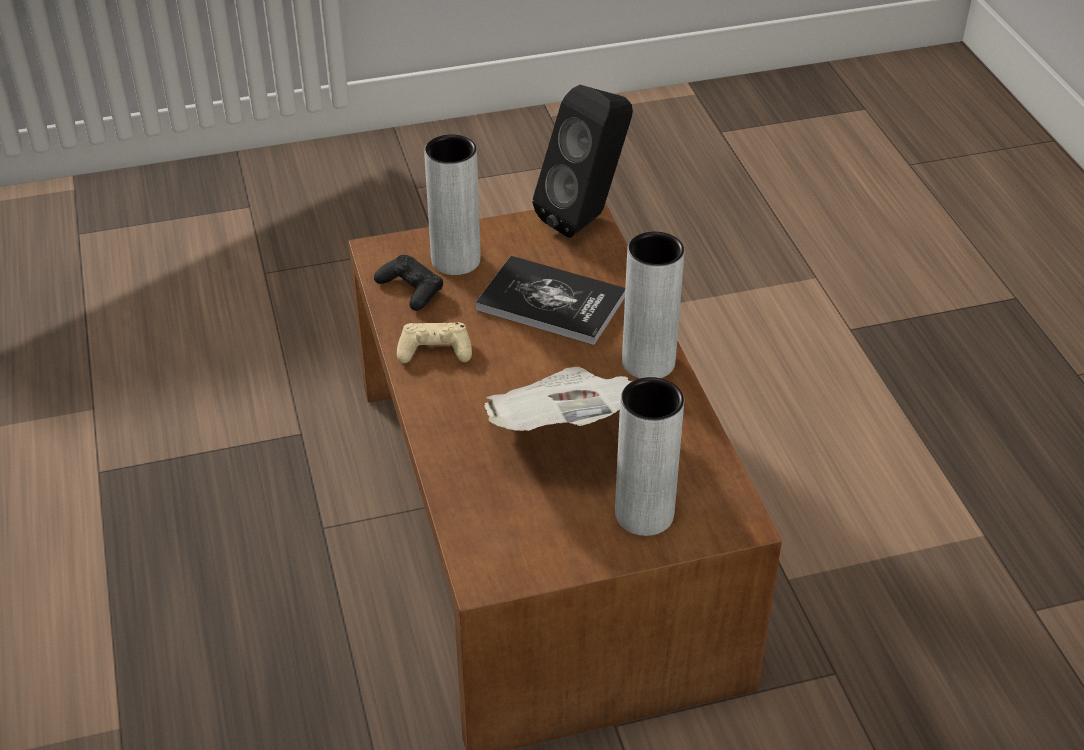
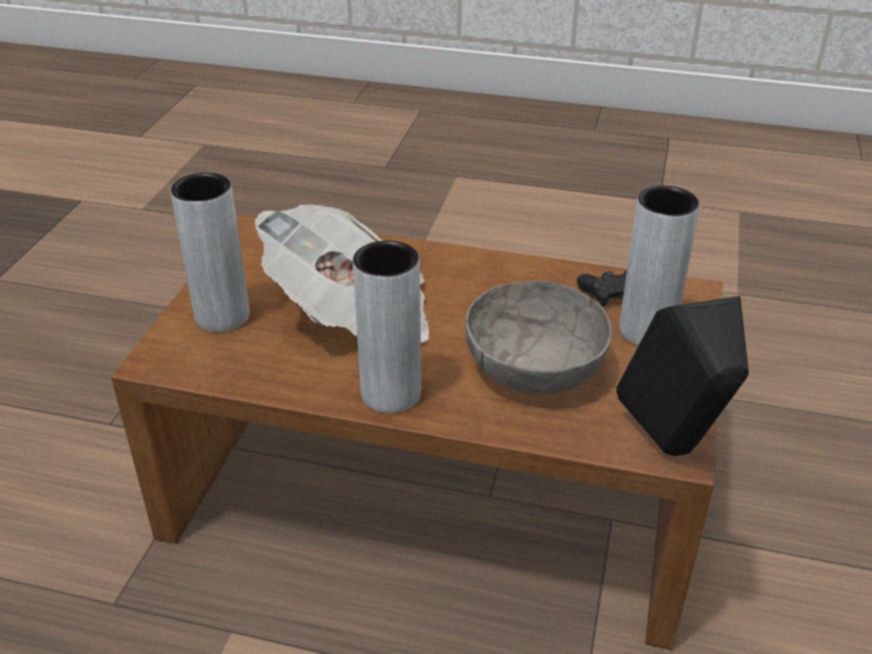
camera: 120 degrees right, 5 degrees down
beige game controller [397,322,472,363] -> none
book [475,256,625,345] -> grey bowl [465,281,612,394]

